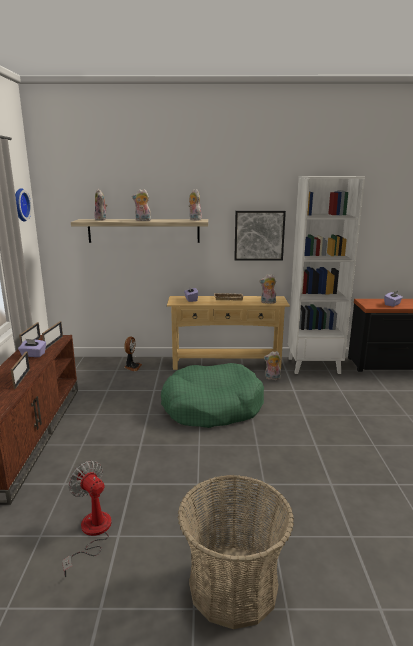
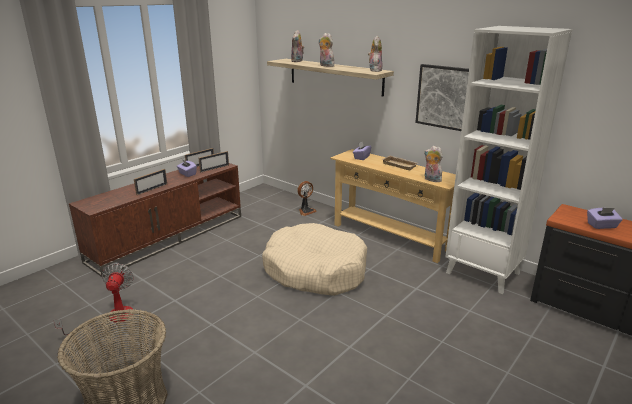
camera: 40 degrees right, 5 degrees up
wall clock [15,188,32,221] -> none
green dog bed [161,363,264,428] -> beige dog bed [262,223,367,296]
plush toy [264,351,281,380] -> none

